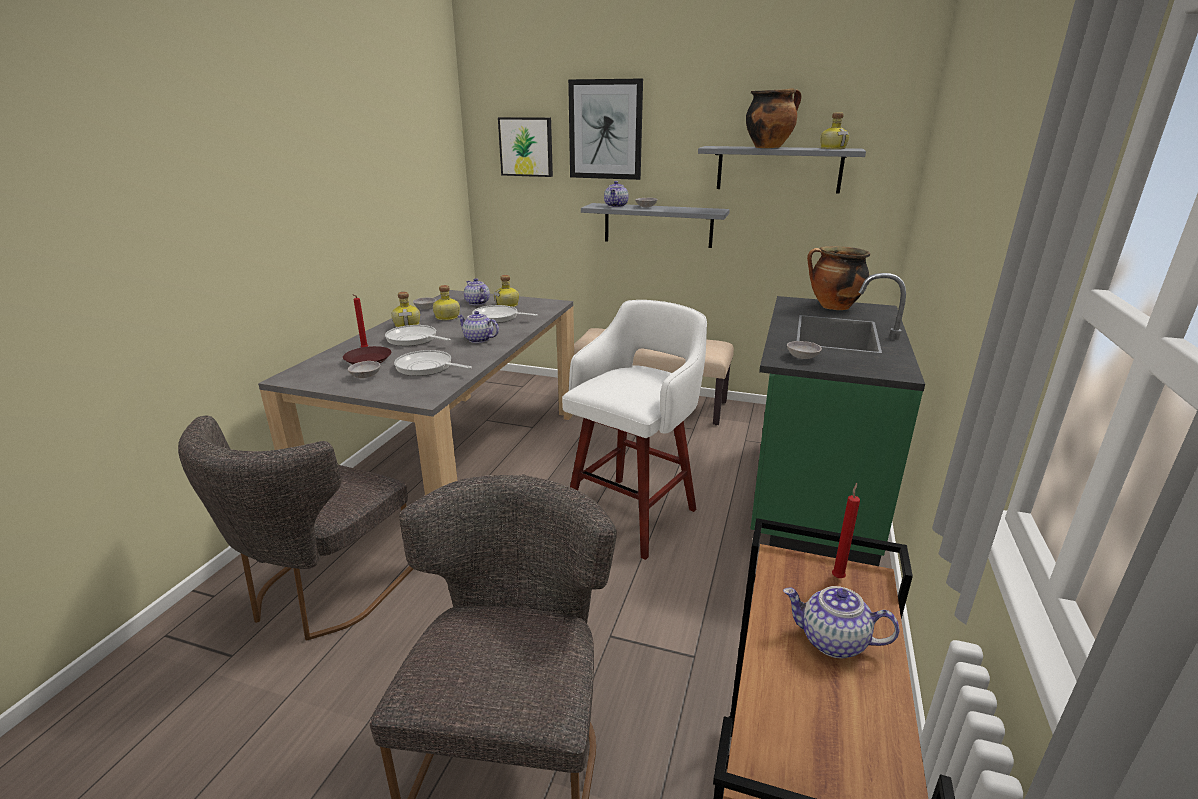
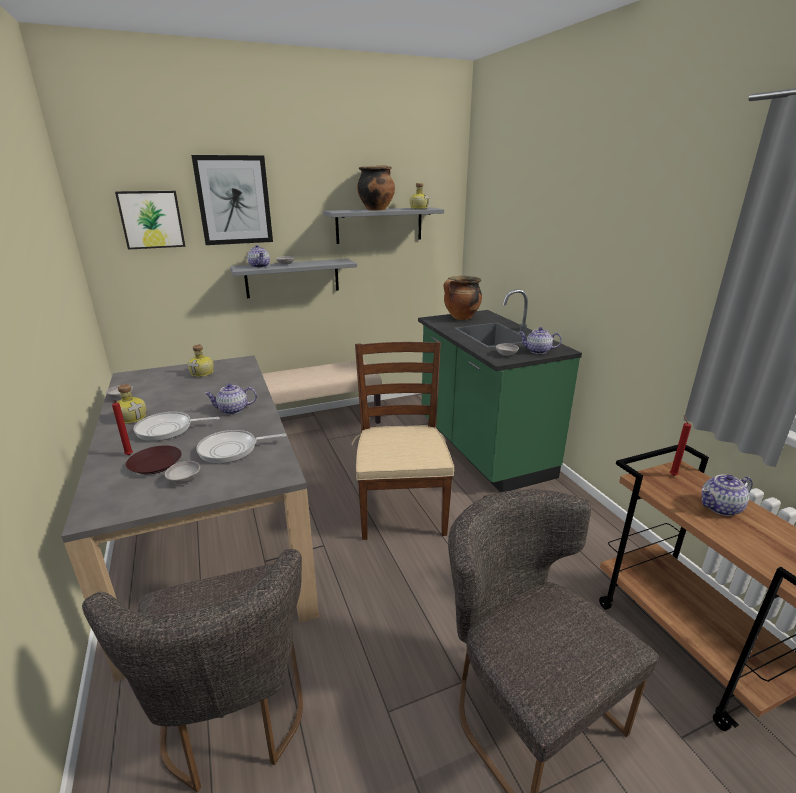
camera: 40 degrees left, 0 degrees up
bottle [433,285,460,320] -> none
teapot [464,278,490,305] -> teapot moved to [519,327,562,354]
frying pan [472,305,538,323] -> none
white stool [562,300,707,560] -> brown chair [351,342,454,540]

